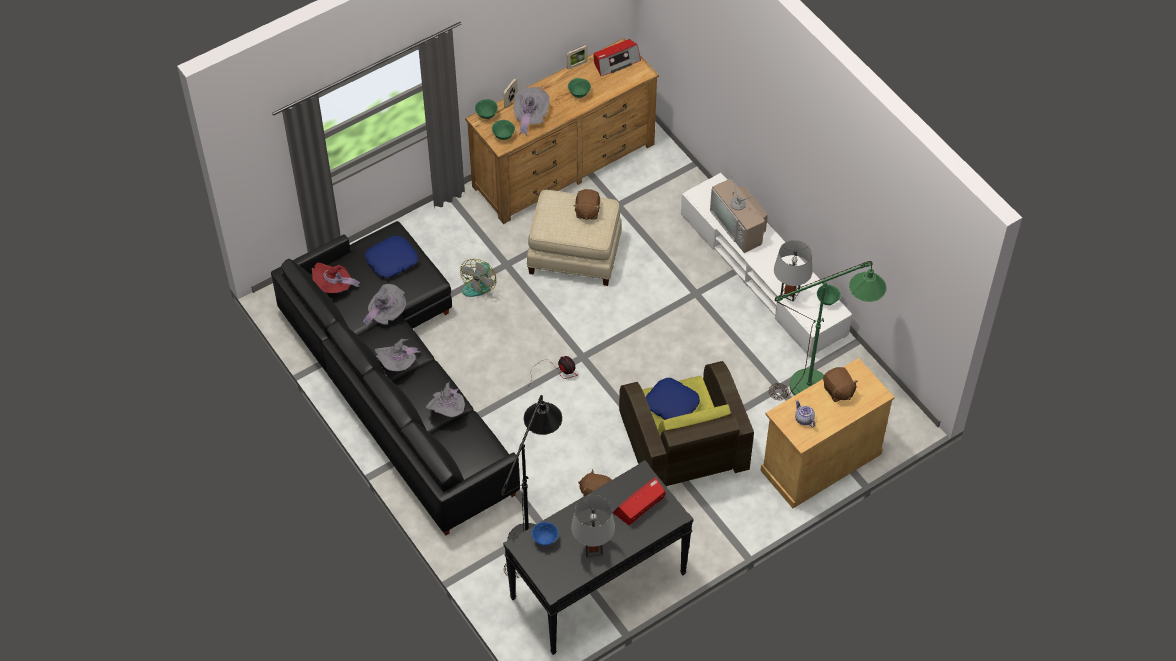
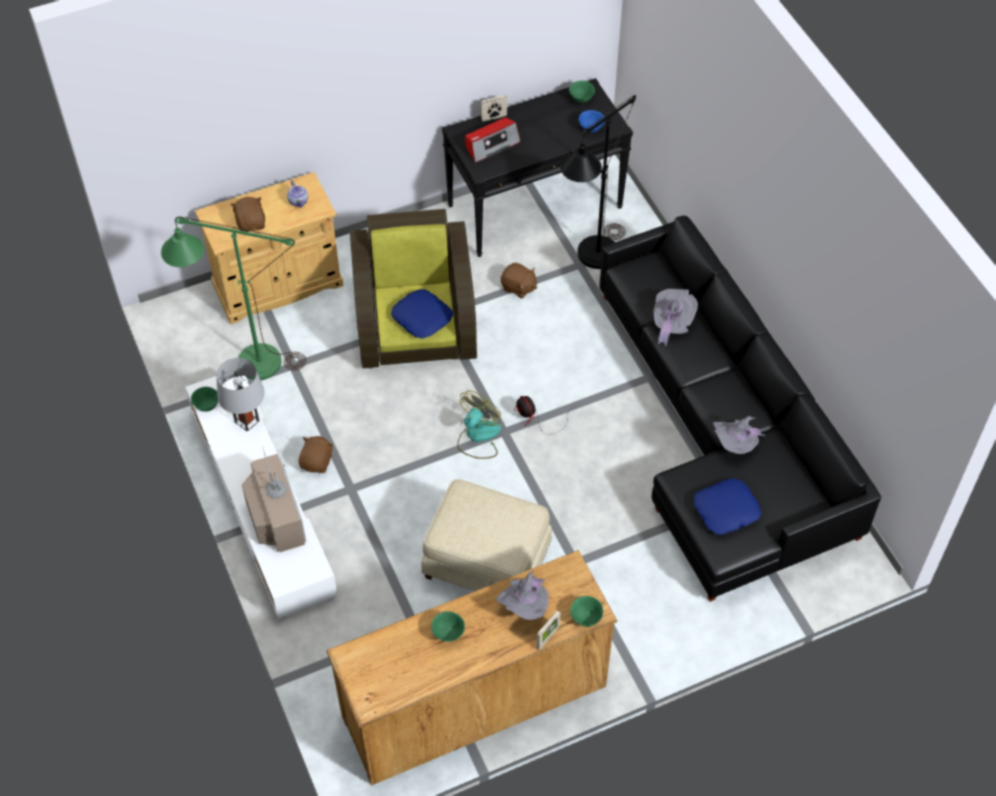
camera: 170 degrees left, 0 degrees up
red hat [312,263,360,293] -> none
grey hat [375,339,422,371] -> none
fan [460,259,496,297] -> fan moved to [457,391,501,459]
green bowl [492,120,515,140] -> green bowl moved to [569,80,595,103]
picture frame [567,45,588,69] -> picture frame moved to [481,95,507,122]
grey table lamp [571,495,615,557] -> none
brown plush toy [574,189,600,220] -> brown plush toy moved to [299,436,334,473]
radio [594,39,641,76] -> none

